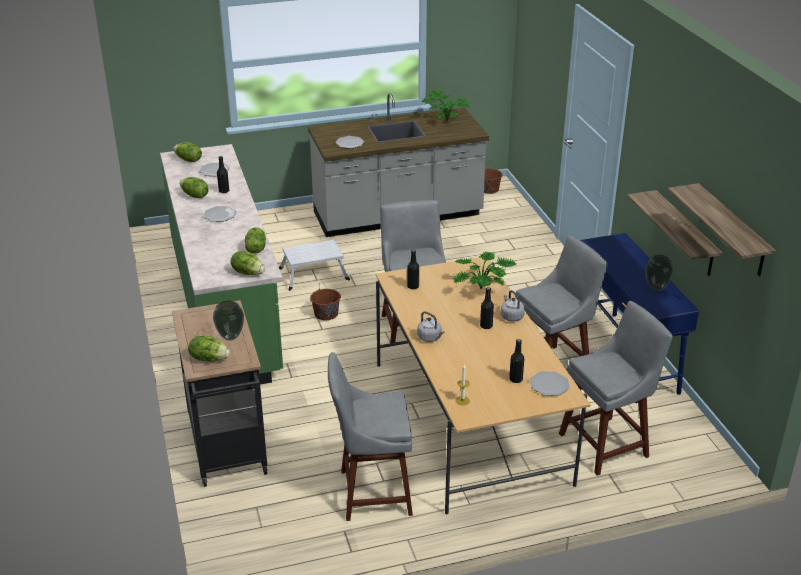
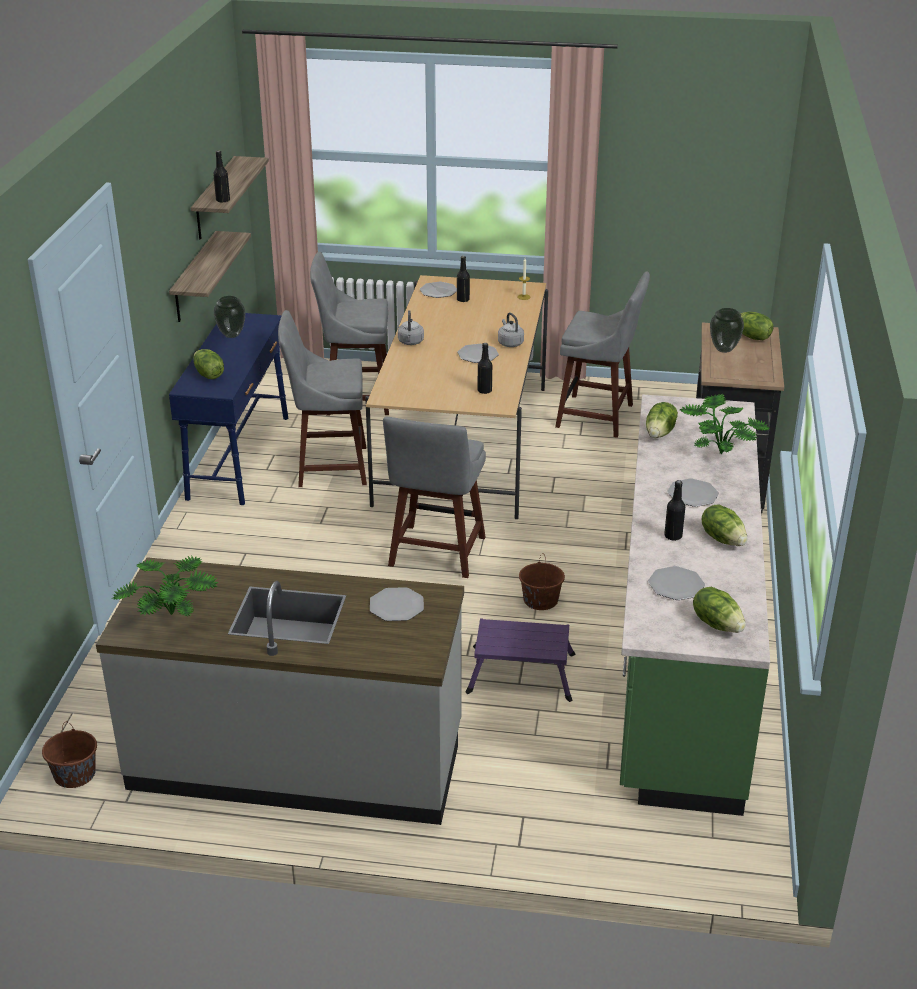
camera: 155 degrees left, 0 degrees up
lettuce [230,251,265,275] -> lettuce moved to [193,349,224,379]
white step ladder [279,239,350,291] -> purple step ladder [465,618,576,702]
potted plant [454,251,516,289] -> potted plant moved to [680,394,770,454]
black bottle [480,287,494,329] -> black bottle moved to [213,151,230,202]
none -> plate [457,344,499,363]

